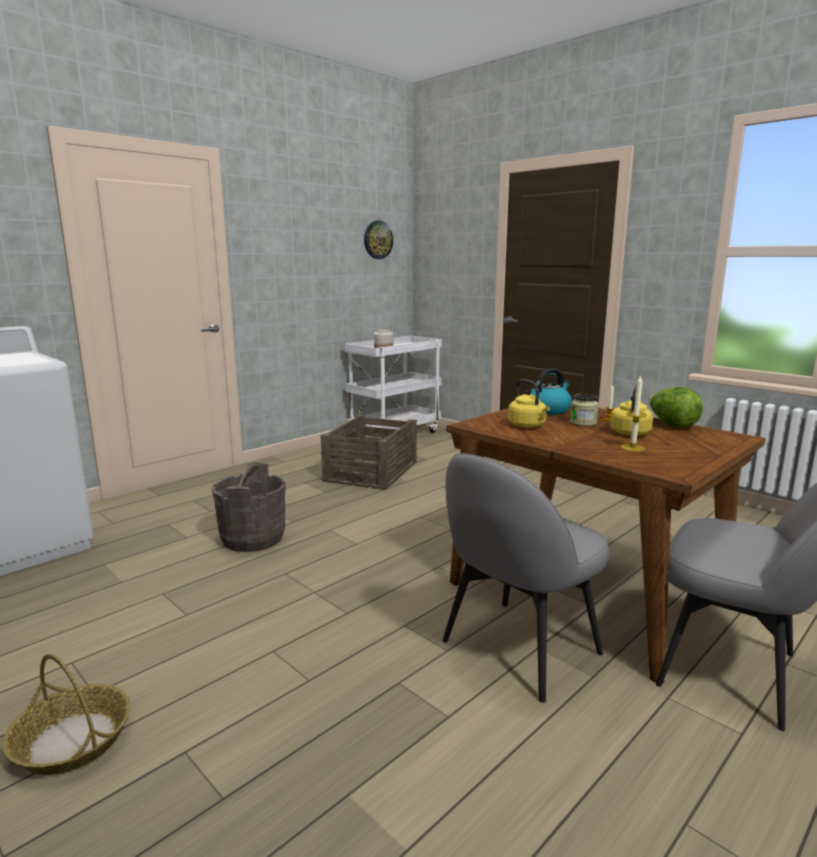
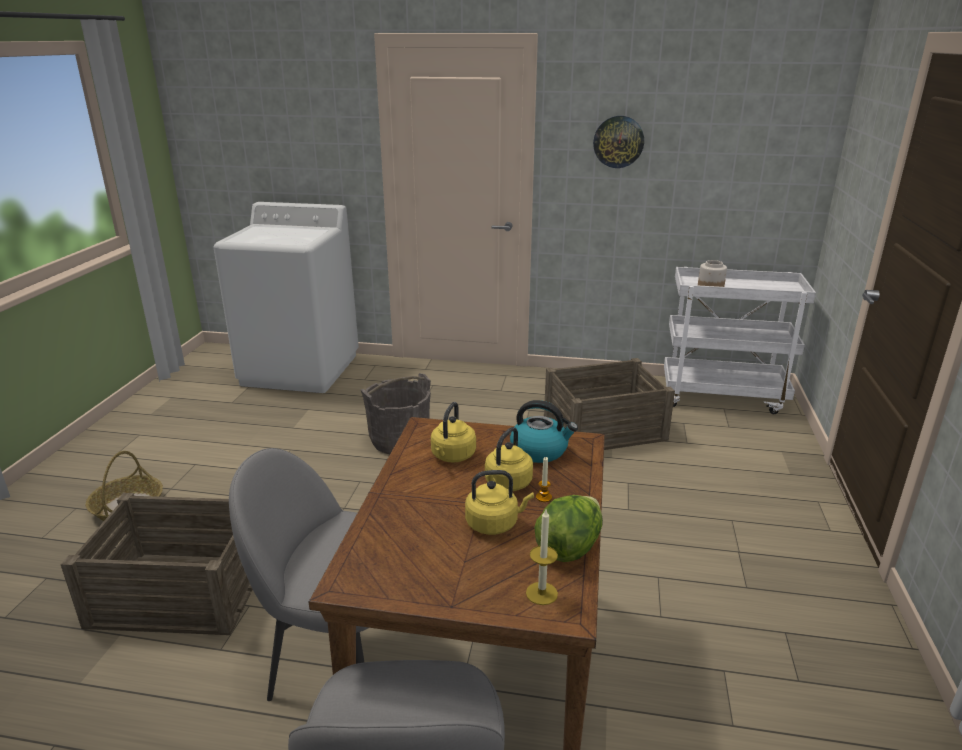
camera: 55 degrees right, 10 degrees up
wall clock [364,220,393,259] -> wall clock moved to [593,116,644,168]
jar [570,394,599,426] -> yellow kettle [485,427,533,491]
candle [621,375,647,452] -> candle moved to [526,510,558,605]
none -> crate [61,493,253,635]

